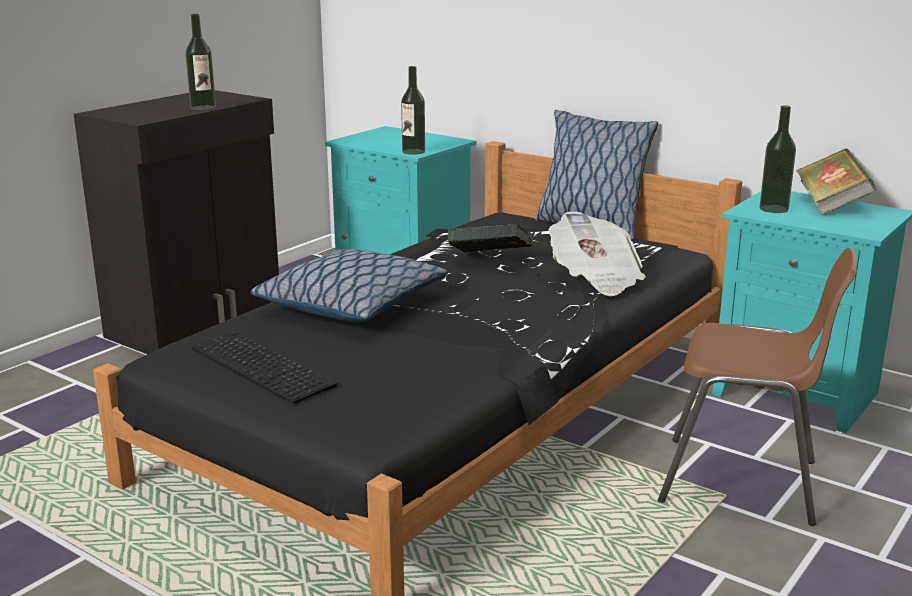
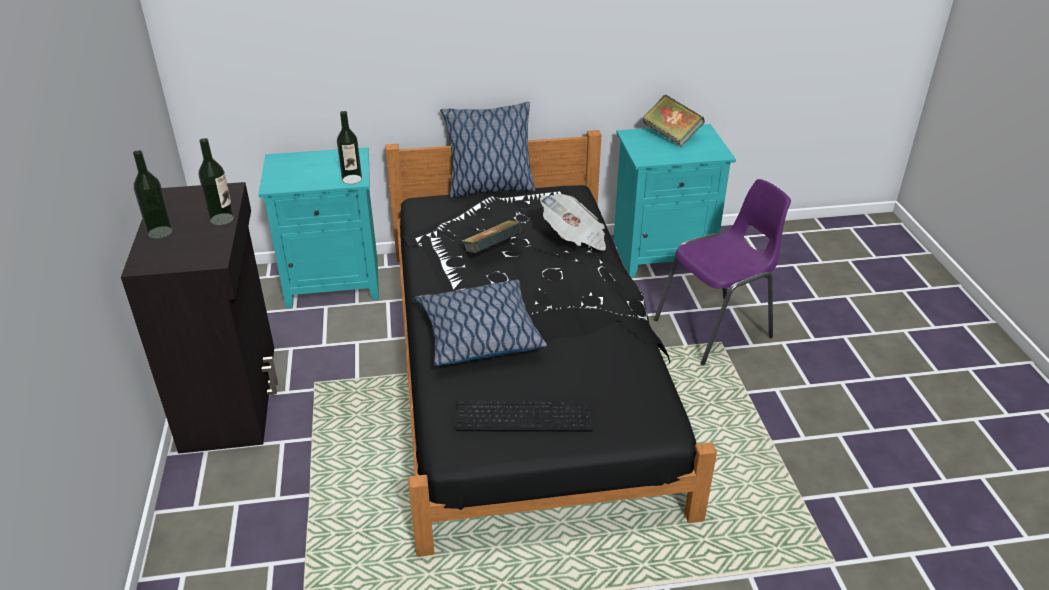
camera: 45 degrees left, 15 degrees up
brown chair [658,248,857,526] -> purple chair [654,179,791,365]
bottle [760,105,796,213] -> bottle moved to [133,150,173,239]

